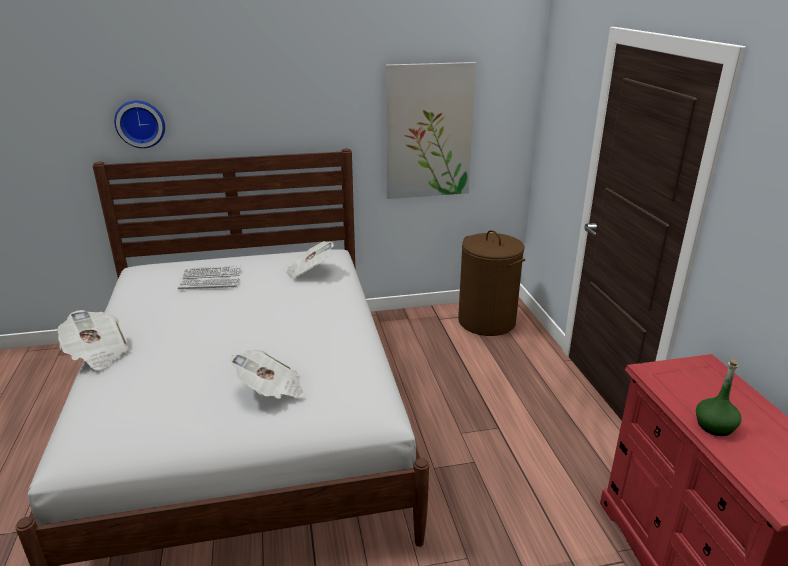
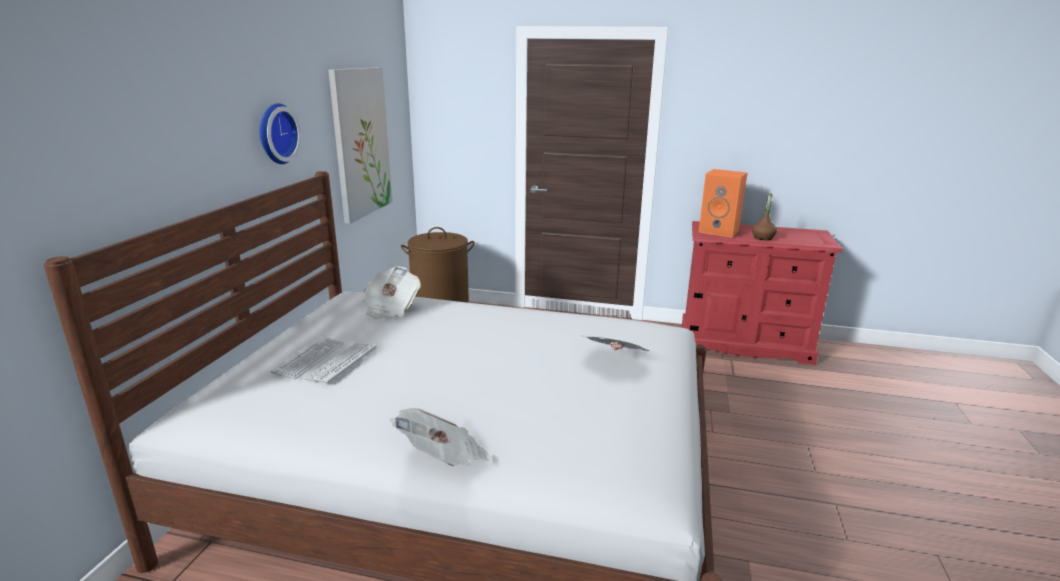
camera: 65 degrees left, 5 degrees down
wall clock [114,100,165,148] -> wall clock moved to [260,103,301,164]
green bottle [696,360,742,436] -> brown bottle [752,193,777,240]
none -> orange speaker [699,169,748,238]

